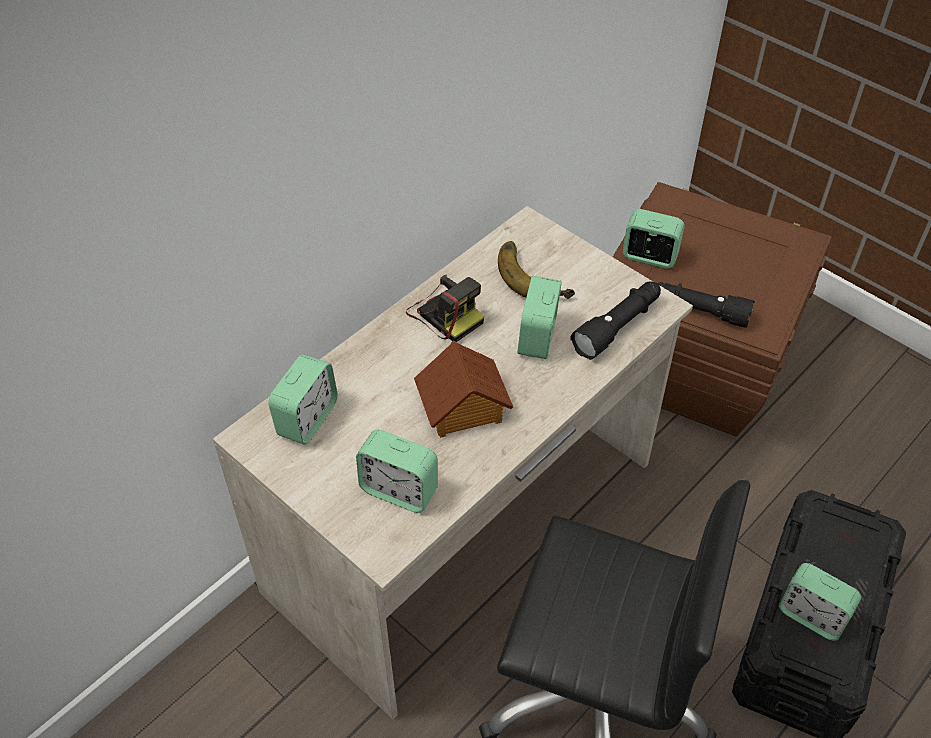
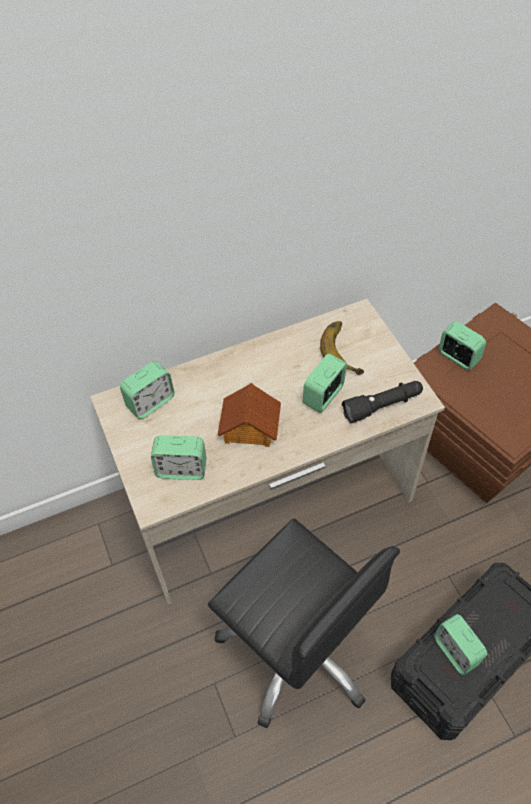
camera: 25 degrees right, 5 degrees up
alarm clock [356,429,438,513] -> alarm clock turned 45 degrees counterclockwise [151,435,206,480]
camera [406,274,484,342] -> none
black flashlight [657,282,755,328] -> none

